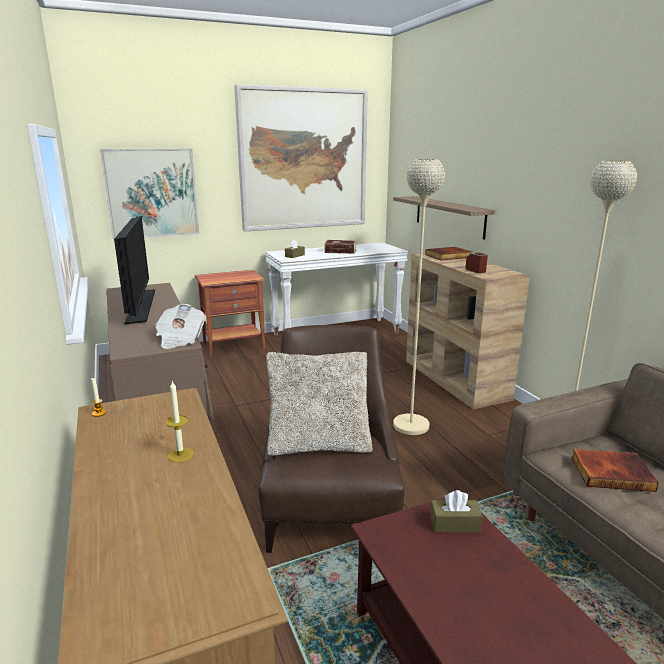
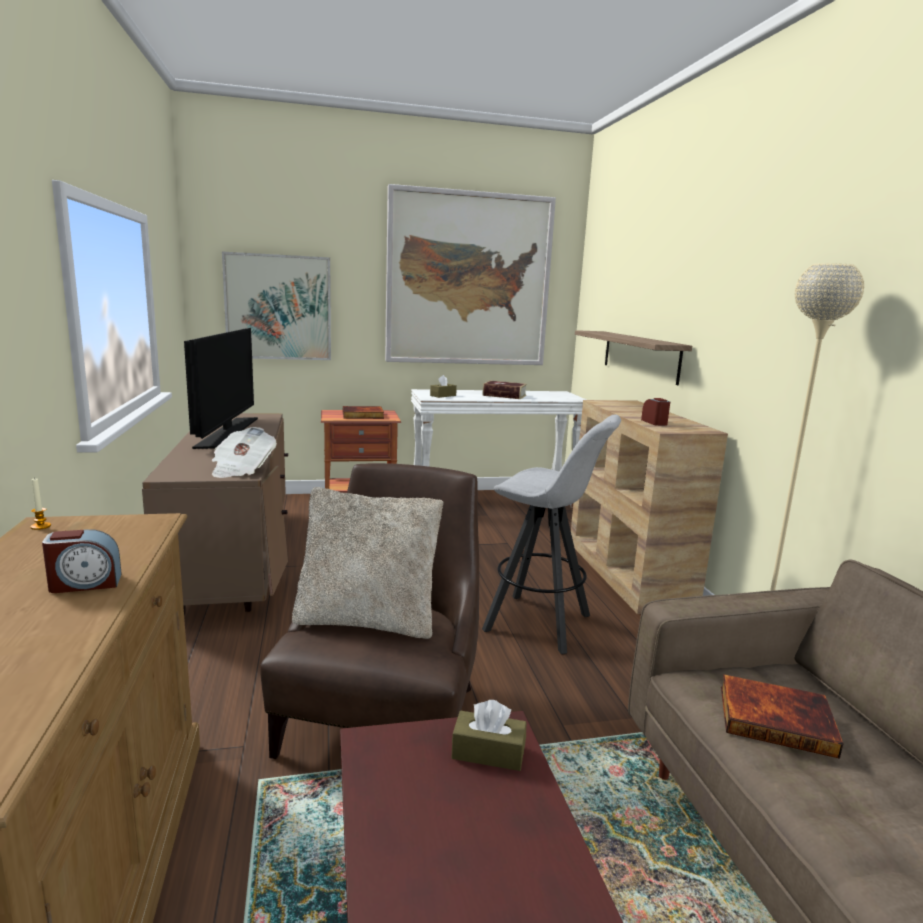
camera: 10 degrees right, 5 degrees down
candle [165,381,194,462] -> alarm clock [42,529,122,593]
beige floor lamp [393,159,445,435] -> grey stool [482,414,621,654]
book [425,247,472,261] -> book moved to [343,406,384,419]

